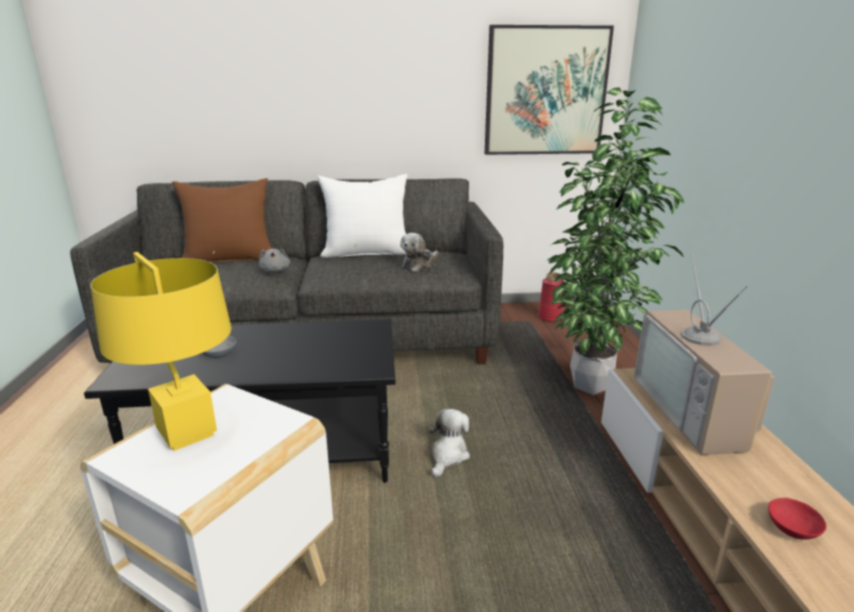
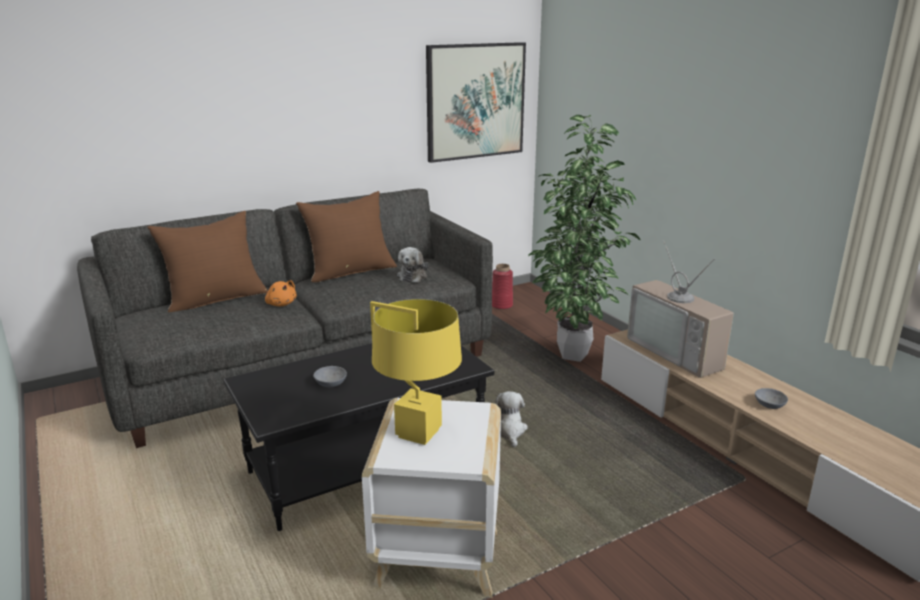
camera: 25 degrees left, 0 degrees up
grey plush toy [259,248,290,274] -> orange plush toy [265,280,297,306]
white pillow [317,174,408,258] -> brown pillow [296,191,397,283]
red bowl [768,498,826,540] -> grey bowl [755,388,788,409]

